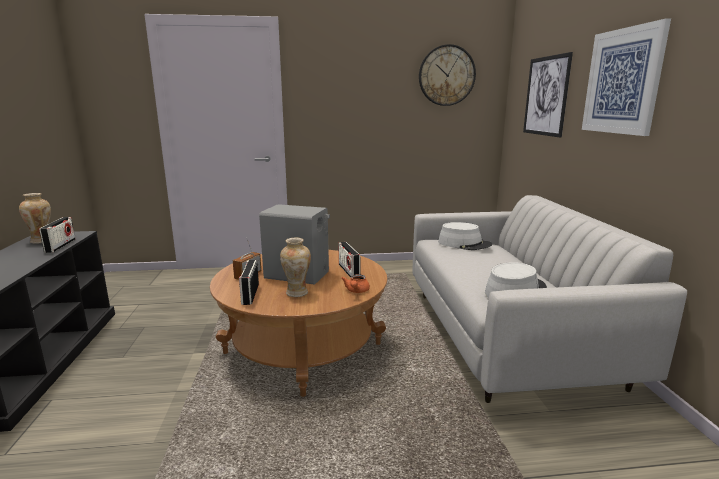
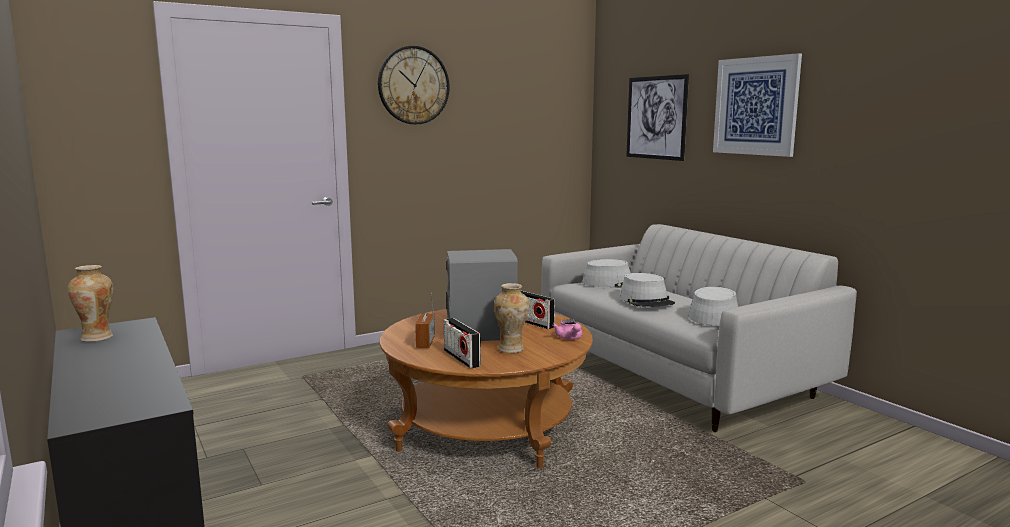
camera: 25 degrees left, 5 degrees down
radio [39,217,75,253] -> none
orange teapot [341,274,370,293] -> pink teapot [552,320,582,339]
wall clock [419,44,476,106] -> wall clock moved to [378,46,450,124]
none -> grey hat [620,273,675,307]

